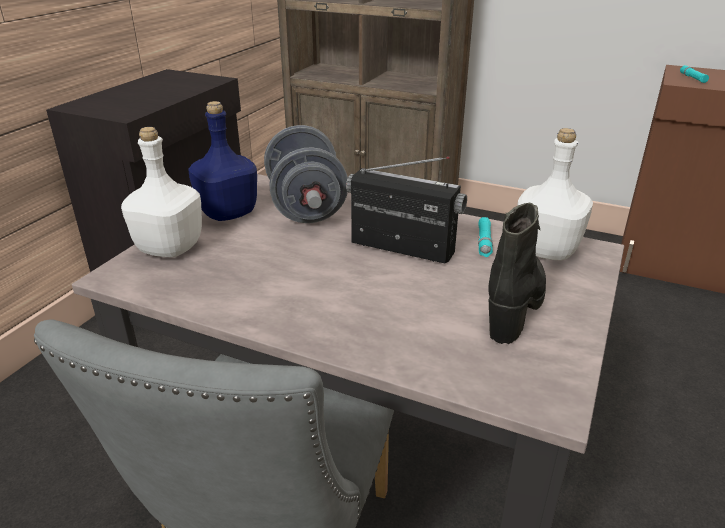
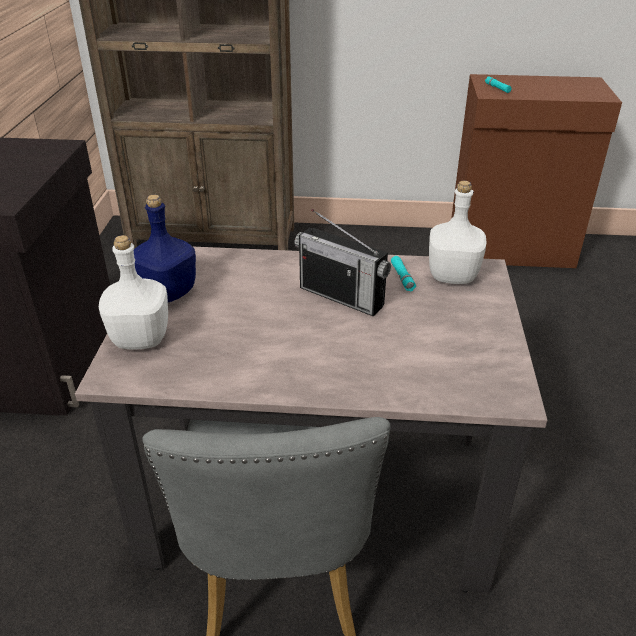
camera: 20 degrees left, 5 degrees up
grey dumbbell [264,125,348,223] -> none
radio [346,157,467,263] -> radio turned 150 degrees counterclockwise [294,209,391,316]
black boot [488,202,546,344] -> none

